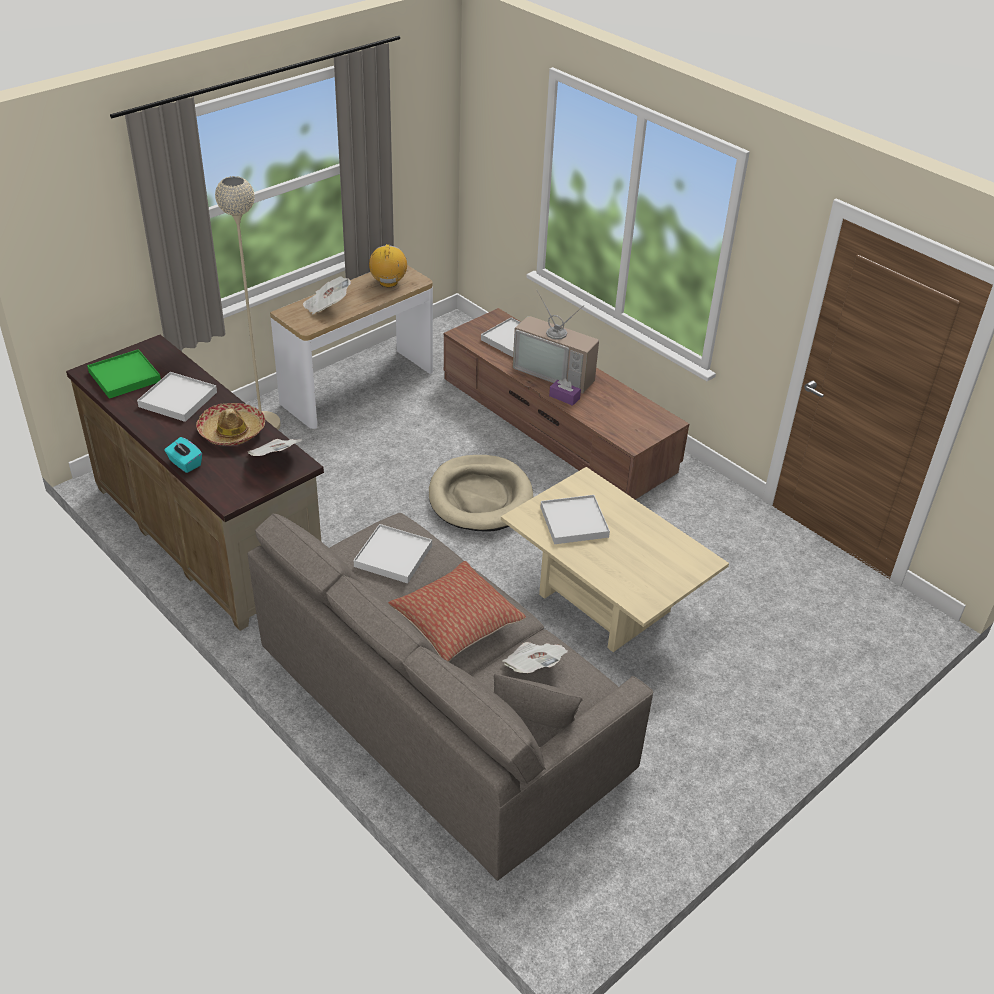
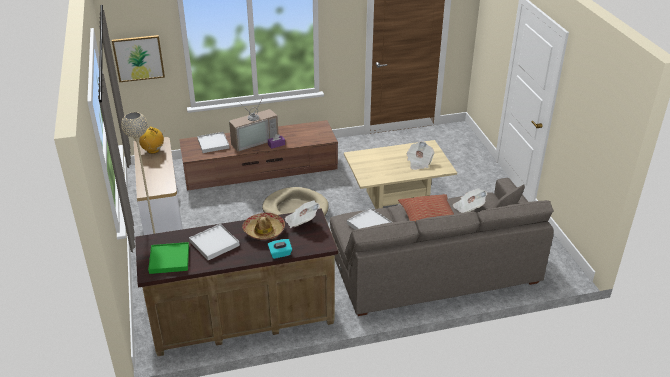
camera: 60 degrees left, 5 degrees down
newspaper [303,276,351,314] -> newspaper moved to [406,141,435,170]
white tray [540,495,610,544] -> none
none -> picture [112,35,165,82]

